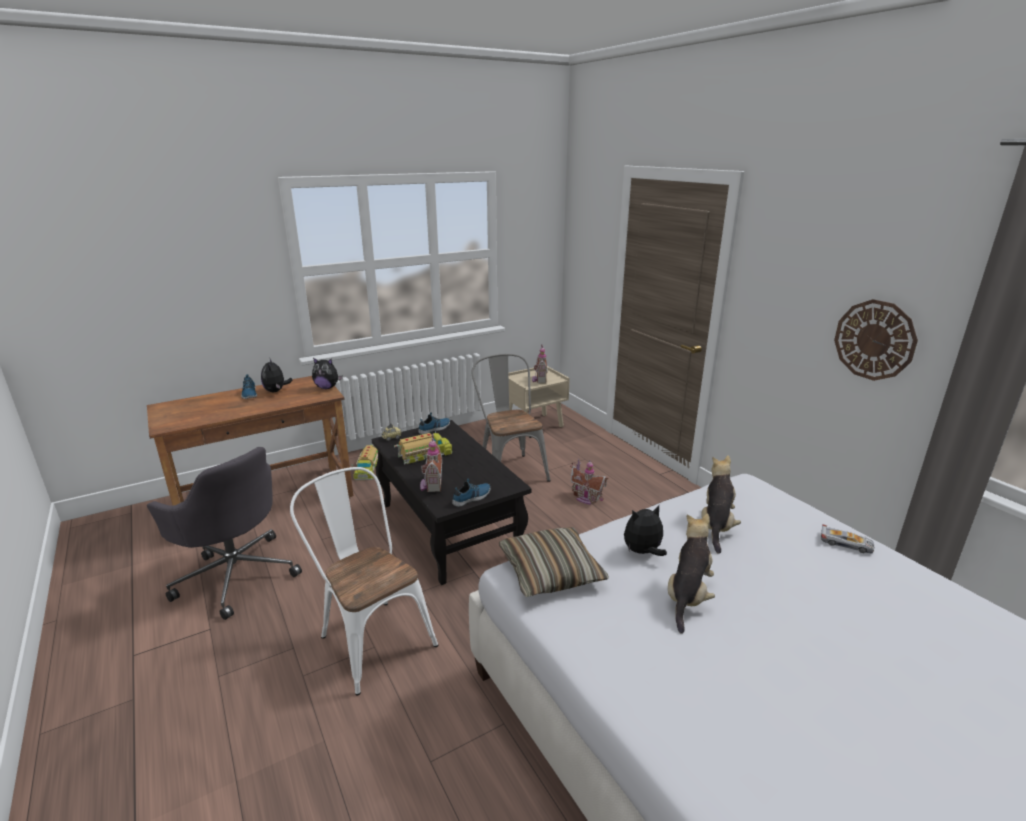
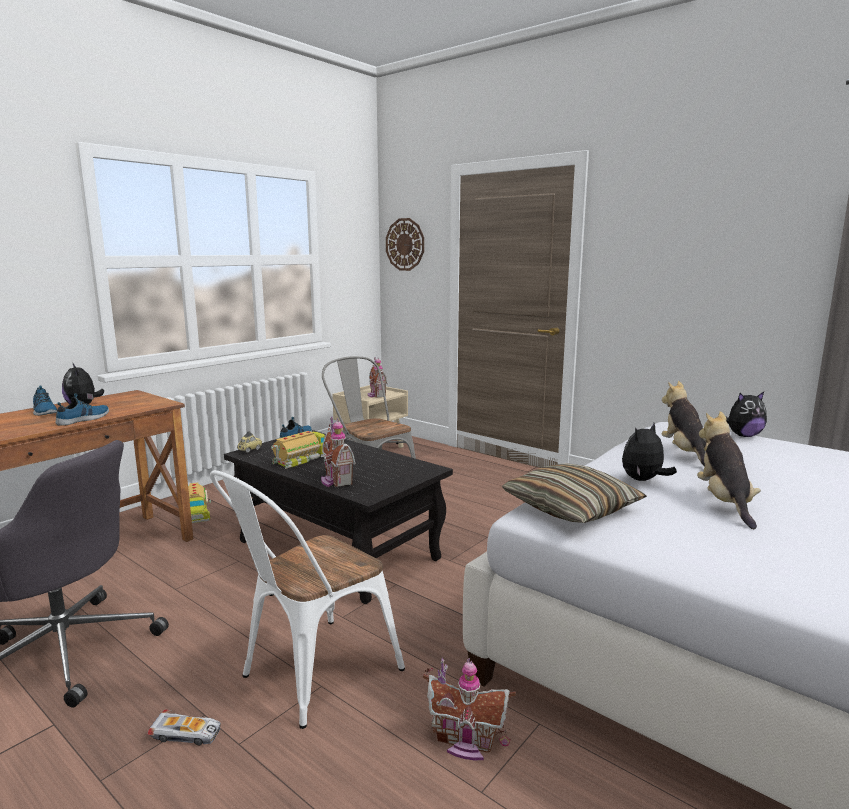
camera: 20 degrees left, 10 degrees down
white chair [290,467,438,696] -> white chair turned 75 degrees counterclockwise [210,470,405,729]
plush toy [312,358,343,389] -> plush toy moved to [726,392,767,437]
shoe [452,479,491,507] -> shoe moved to [56,393,109,426]
toy house [570,458,608,505] -> toy house moved to [423,657,516,760]
toy car [821,525,874,554] -> toy car moved to [148,709,221,746]
wall clock [834,299,918,381] -> wall clock moved to [386,218,424,271]

